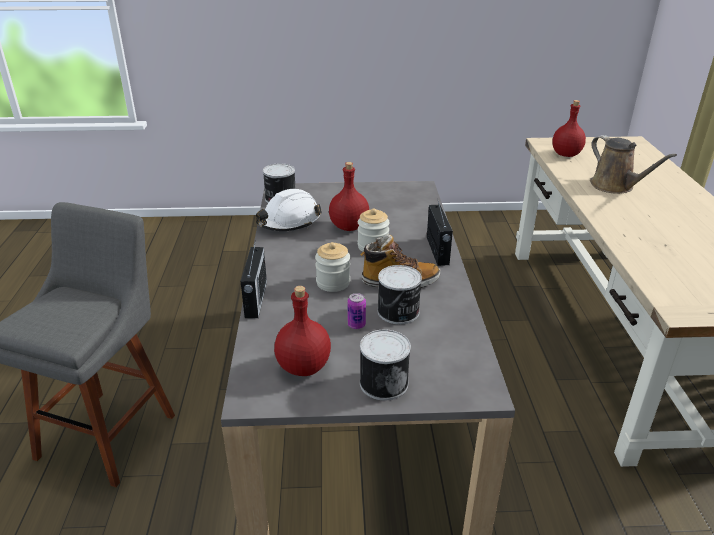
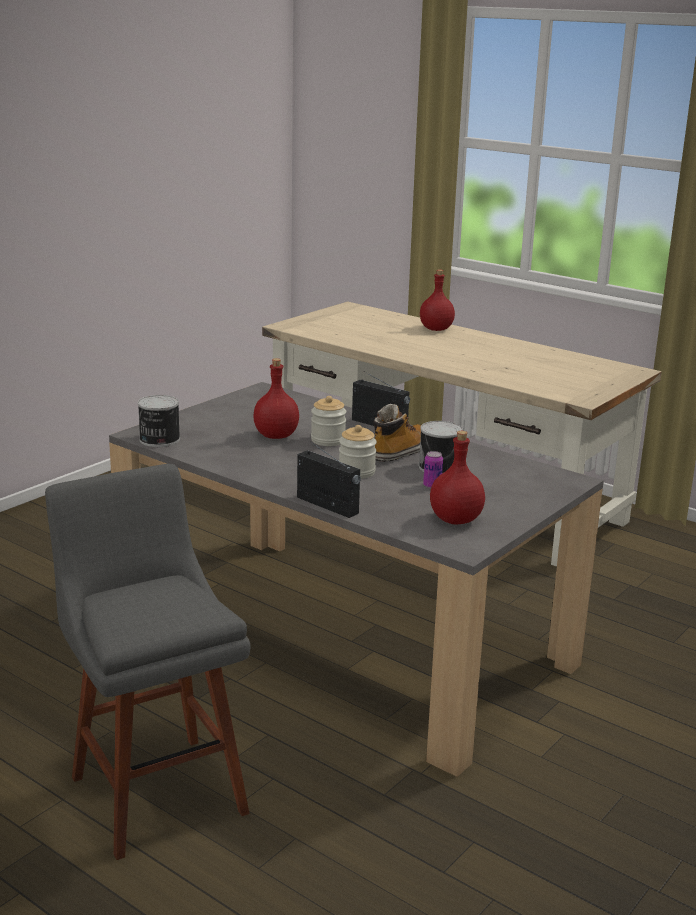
camera: 50 degrees left, 10 degrees down
white hard hat [256,189,322,231] -> none
can [360,329,411,400] -> none
red bottle [552,100,586,157] -> red bottle moved to [420,269,455,331]
brown watering can [590,135,677,194] -> none

